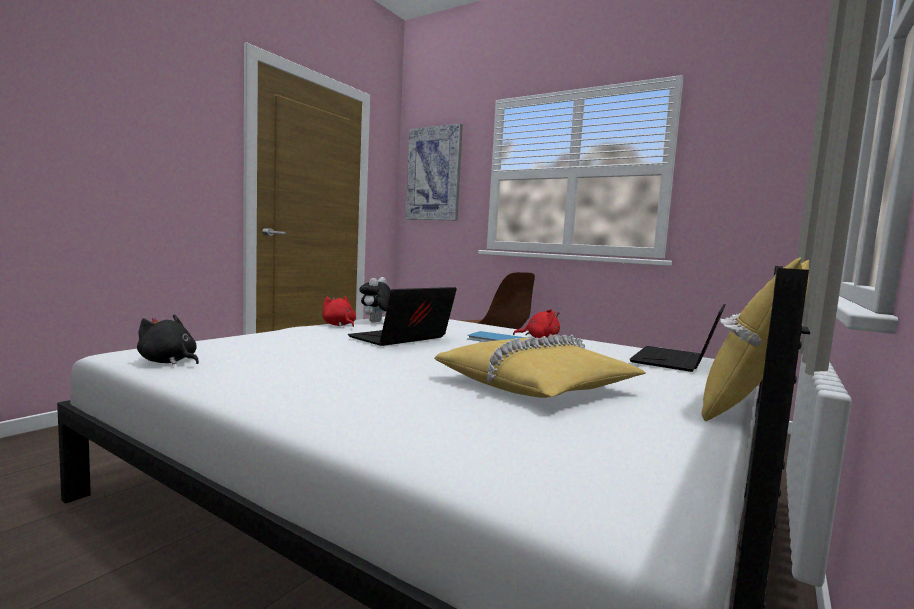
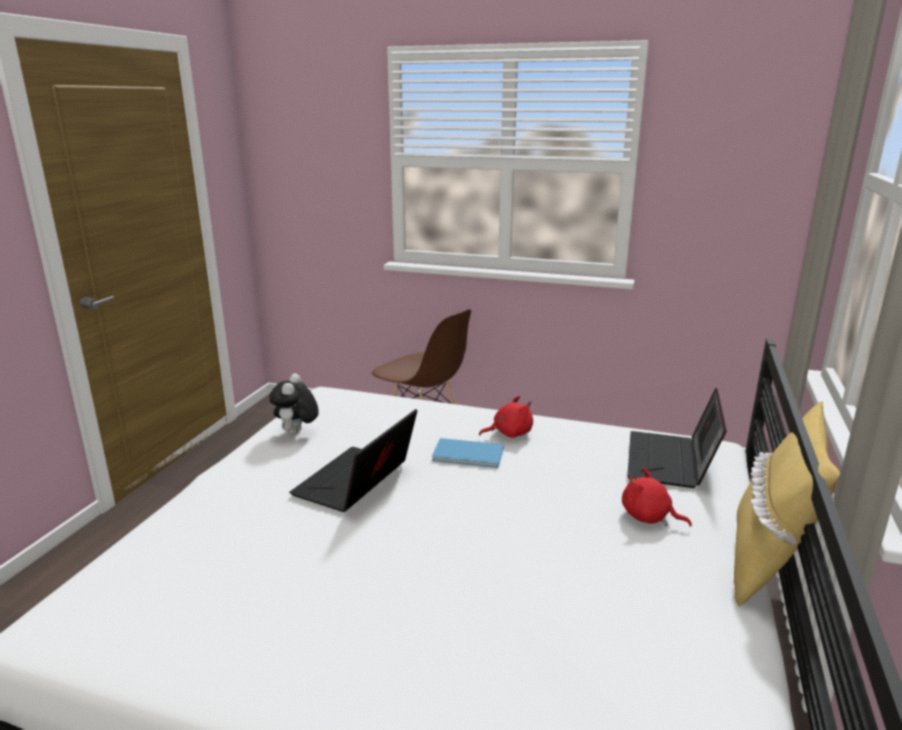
camera: 15 degrees left, 15 degrees up
black plush toy [137,314,199,364] -> none
red plush toy [322,296,356,327] -> red plush toy moved to [622,467,692,527]
picture [406,123,463,220] -> none
yellow pillow [434,334,646,398] -> none

